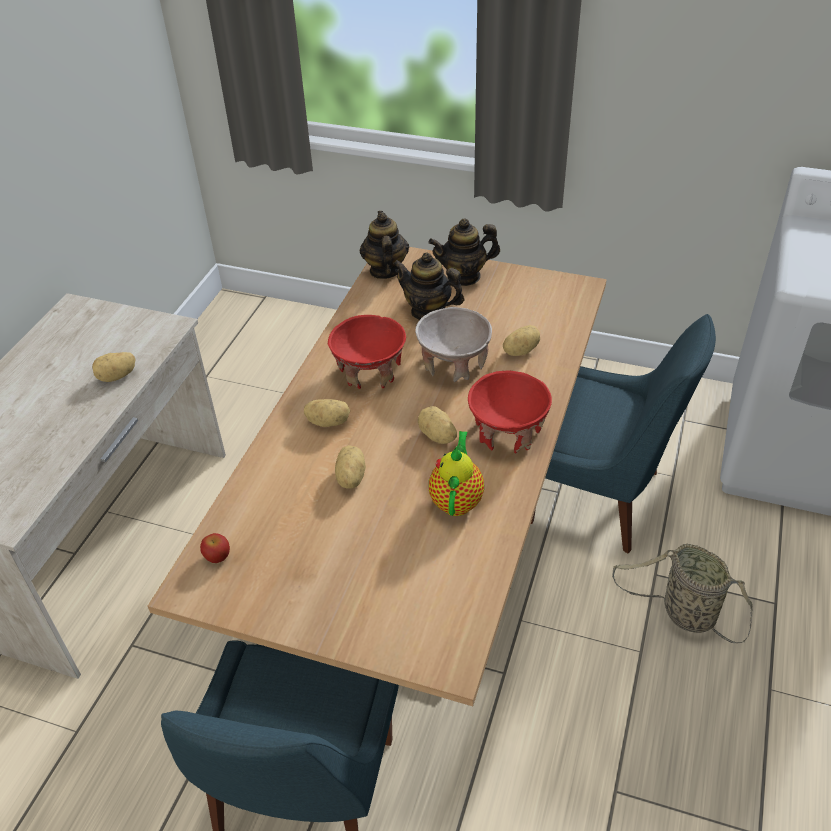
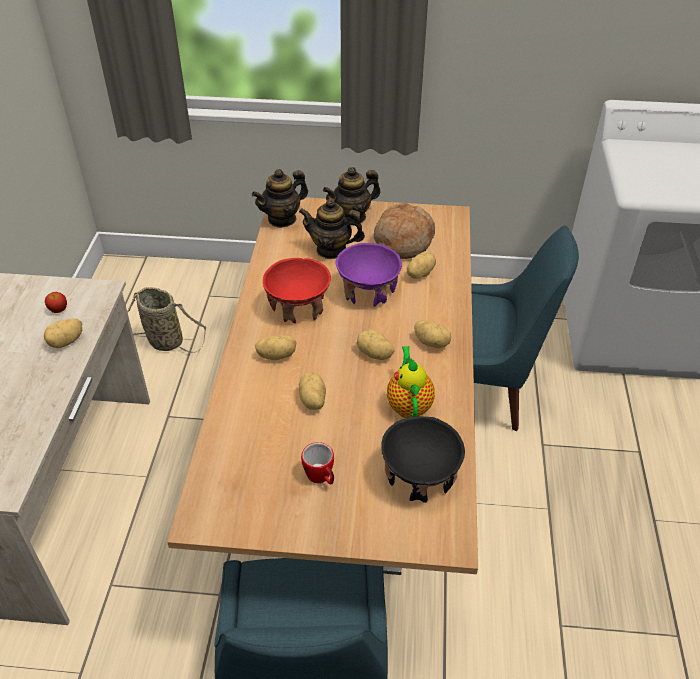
camera: 15 degrees left, 0 degrees up
apple [200,533,230,563] -> apple moved to [45,292,67,313]
teapot [360,211,409,279] -> teapot turned 105 degrees counterclockwise [252,169,308,228]
beige bowl [415,307,492,382] -> purple bowl [336,243,402,307]
red bowl [468,370,552,453] -> potato [414,320,451,348]
basket [612,544,753,644] -> basket moved to [127,287,206,353]
none -> mug [301,442,334,484]
none -> bread [374,203,435,259]
none -> black bowl [381,416,465,503]

